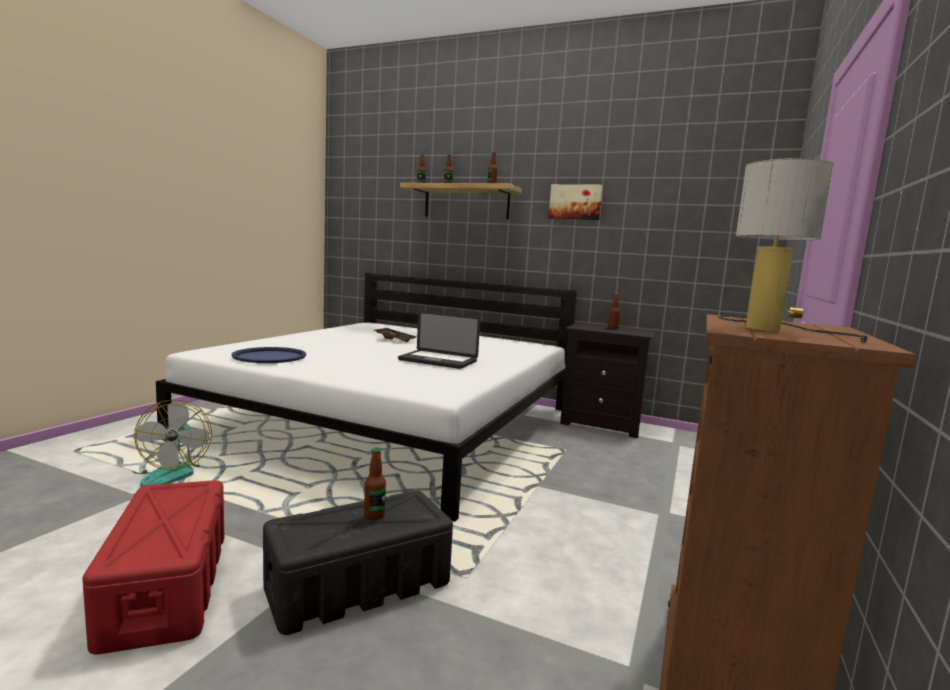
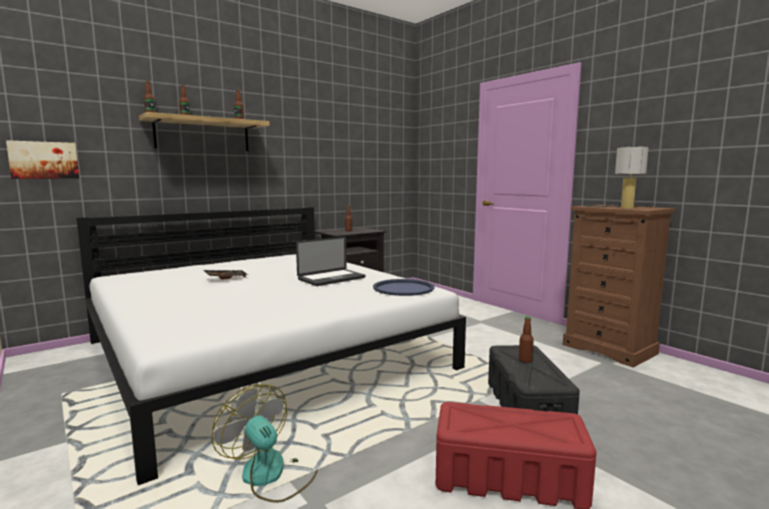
camera: 60 degrees left, 0 degrees up
fan [132,400,212,487] -> fan turned 150 degrees counterclockwise [212,384,318,503]
blue tray [231,347,306,363] -> blue tray moved to [373,279,435,296]
picture [548,184,603,220] -> picture moved to [6,140,79,179]

